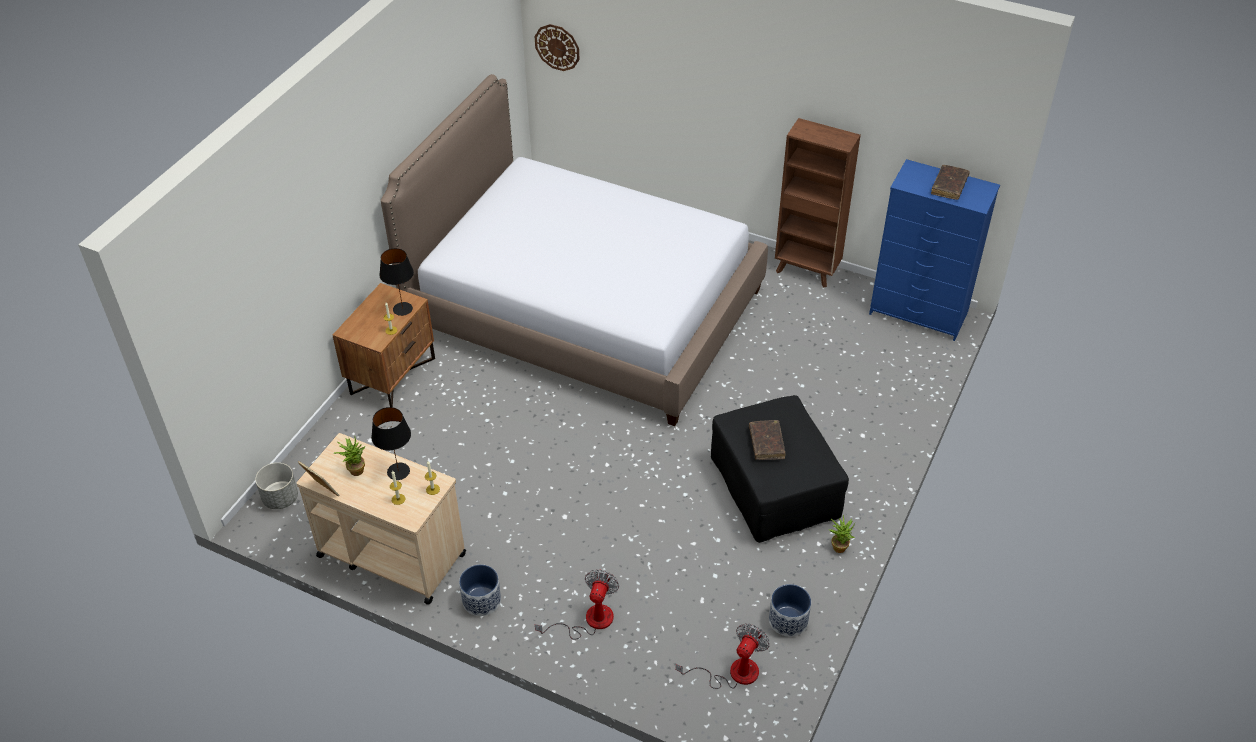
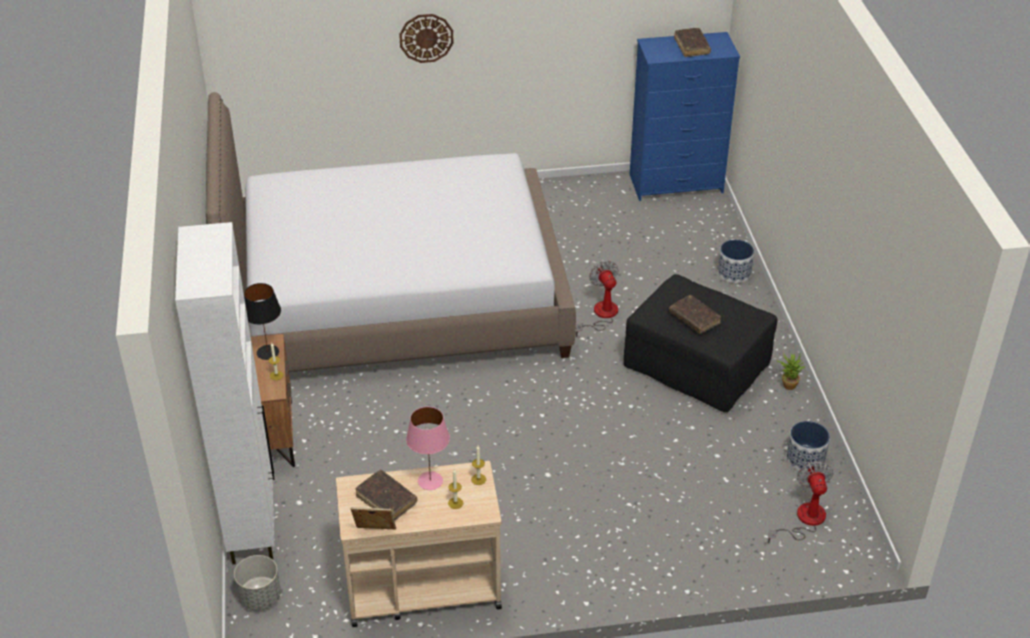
camera: 35 degrees left, 5 degrees down
potted plant [333,435,365,476] -> brown book [356,470,417,521]
black table lamp [371,407,411,480] -> pink table lamp [406,407,450,490]
planter [459,564,501,616] -> planter moved to [718,240,754,283]
wall clock [535,24,580,71] -> wall clock moved to [399,14,454,63]
fan [535,570,619,640] -> fan moved to [576,261,619,337]
brown bookcase [775,118,861,288] -> none
none -> white cabinet [175,222,275,565]

